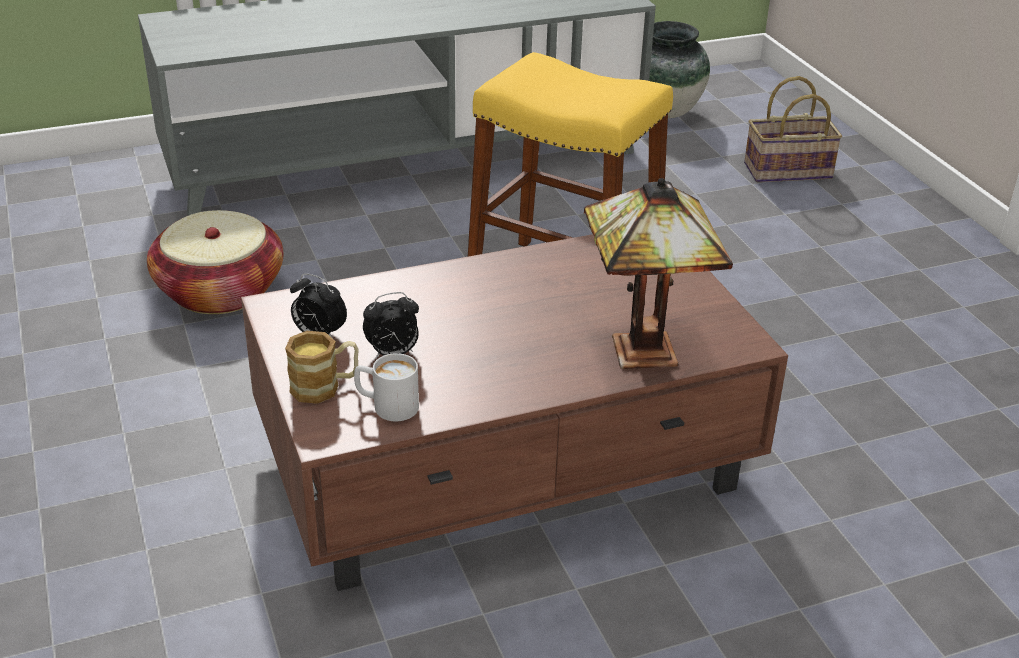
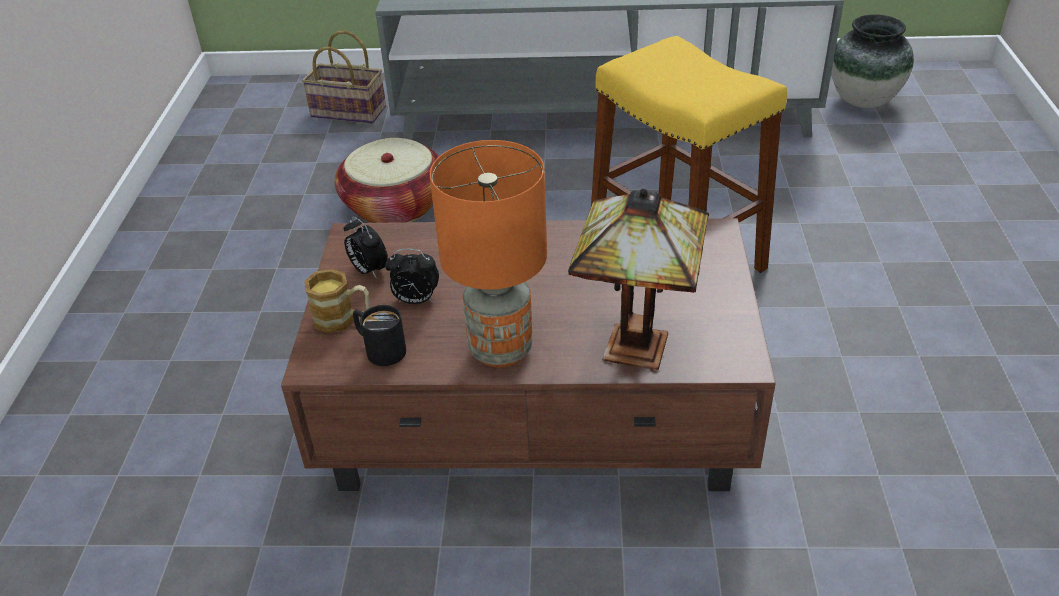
camera: 25 degrees right, 5 degrees up
white mug [354,353,419,421] -> black mug [353,305,406,366]
basket [744,76,842,182] -> basket moved to [302,31,386,124]
none -> orange table lamp [430,140,547,368]

